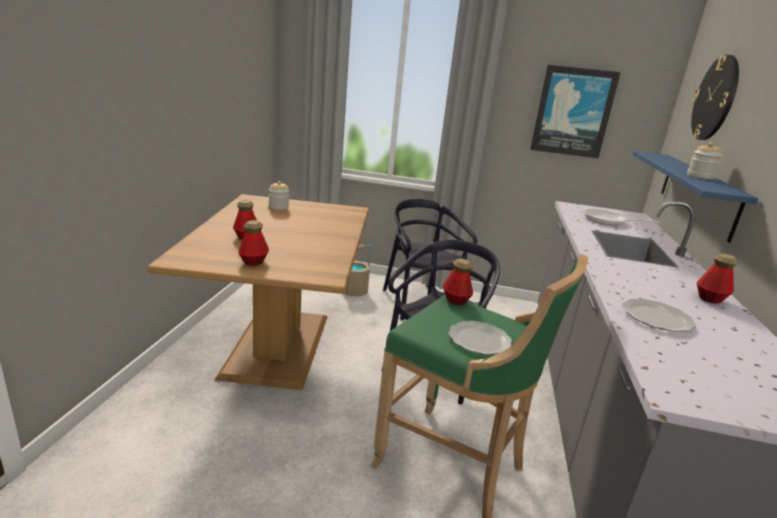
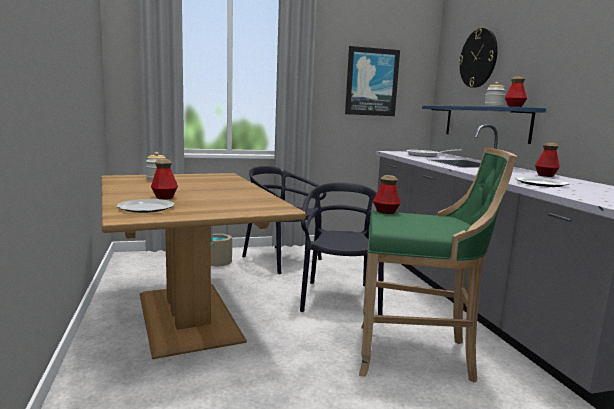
camera: 25 degrees left, 10 degrees down
bottle [238,220,269,266] -> bottle moved to [505,76,527,107]
plate [449,321,512,355] -> plate moved to [117,199,175,213]

